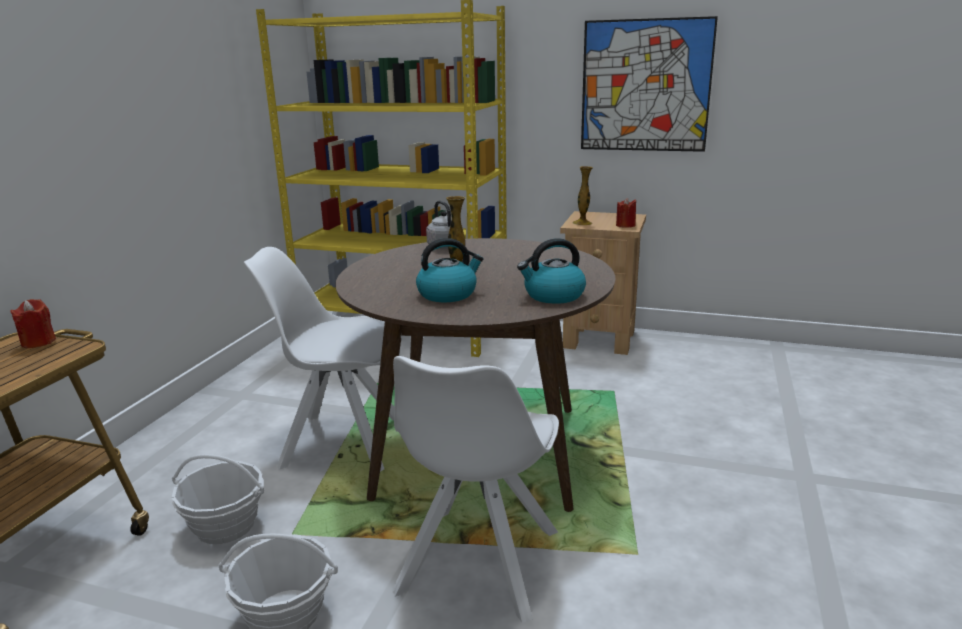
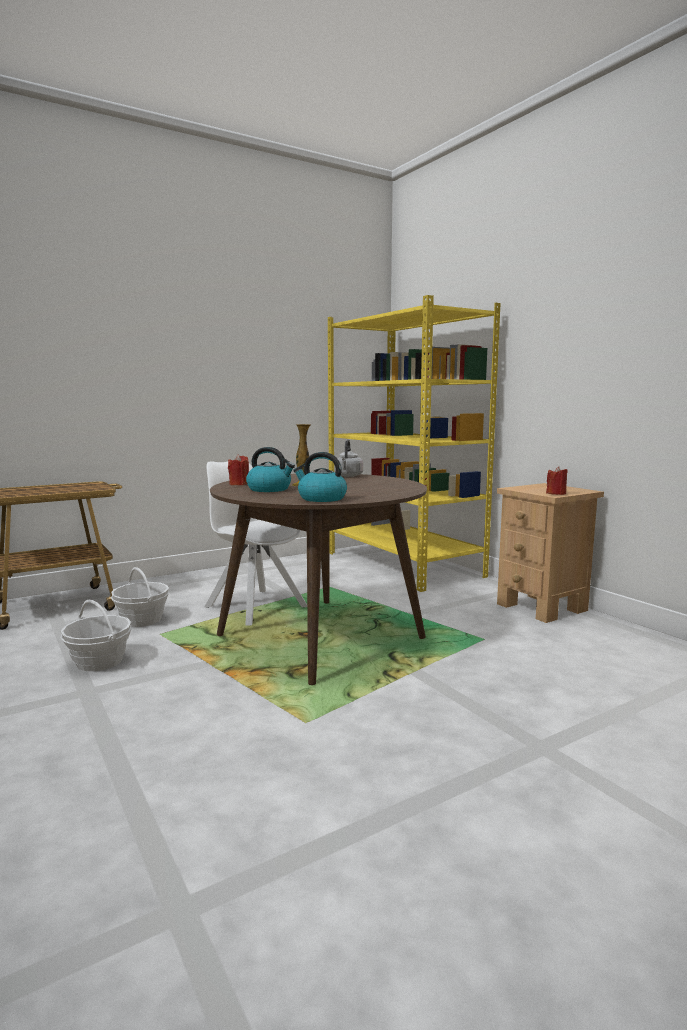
camera: 40 degrees right, 10 degrees down
red candle [10,299,56,348] -> red candle moved to [228,455,249,485]
white chair [392,356,559,623] -> none
vase [572,166,593,225] -> none
picture [581,16,718,152] -> none

